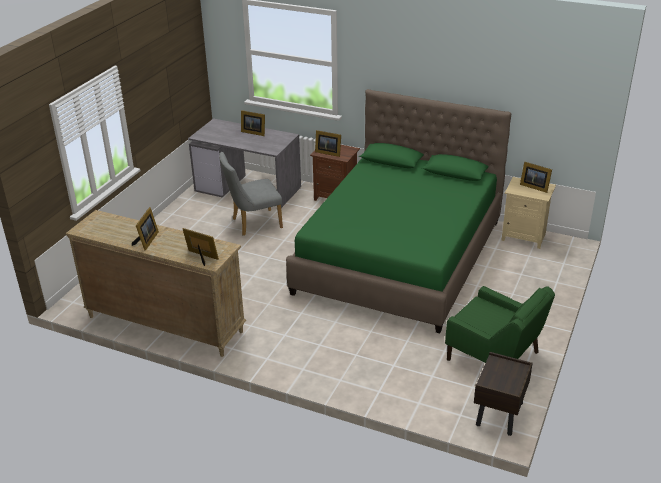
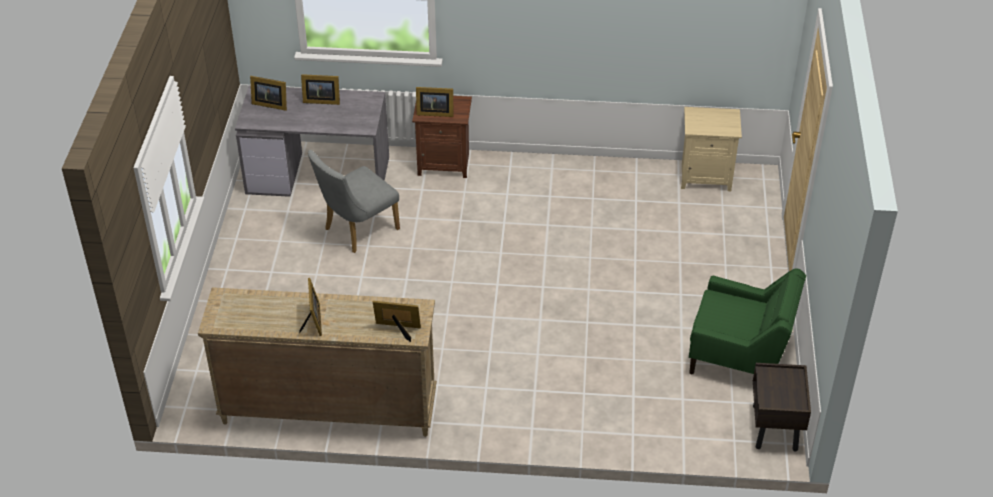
camera: 20 degrees left, 10 degrees up
green bed [286,89,511,333] -> none
picture frame [520,162,552,193] -> picture frame moved to [250,76,287,111]

